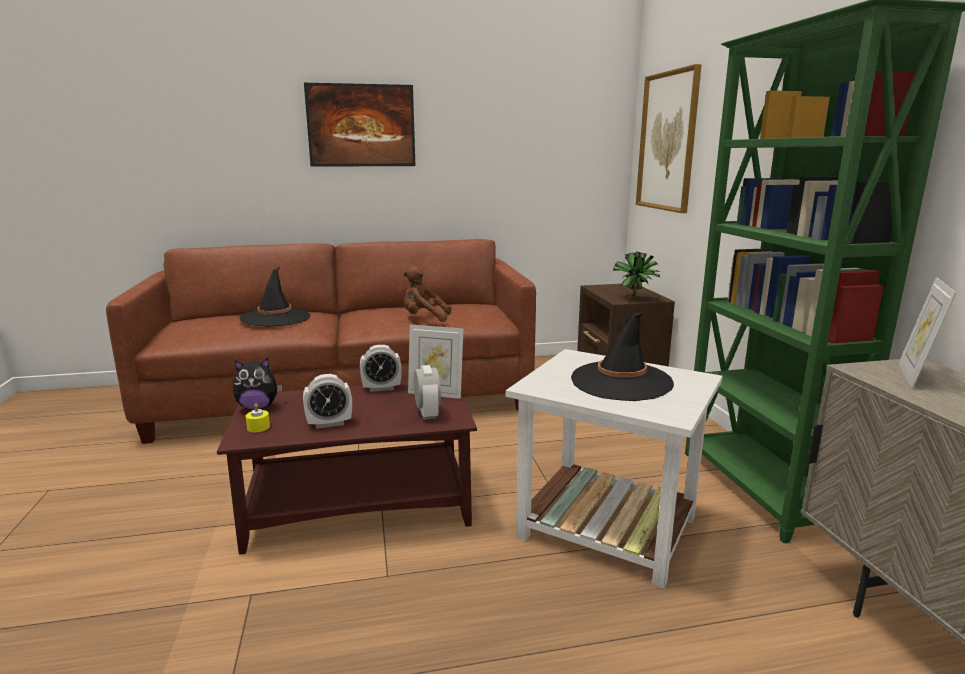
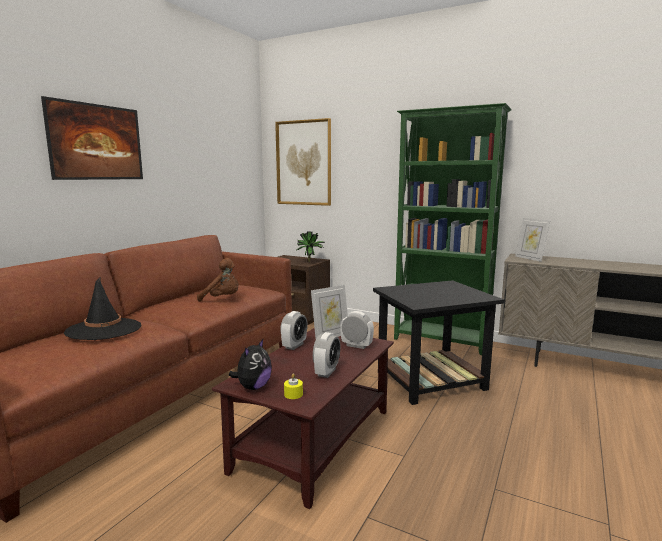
camera: 50 degrees left, 5 degrees down
brown plush toy [404,266,451,322] -> brown plush toy turned 120 degrees counterclockwise [197,258,239,302]
white side table [506,349,722,589] -> black side table [373,280,505,405]
black hat [571,313,674,401] -> none

